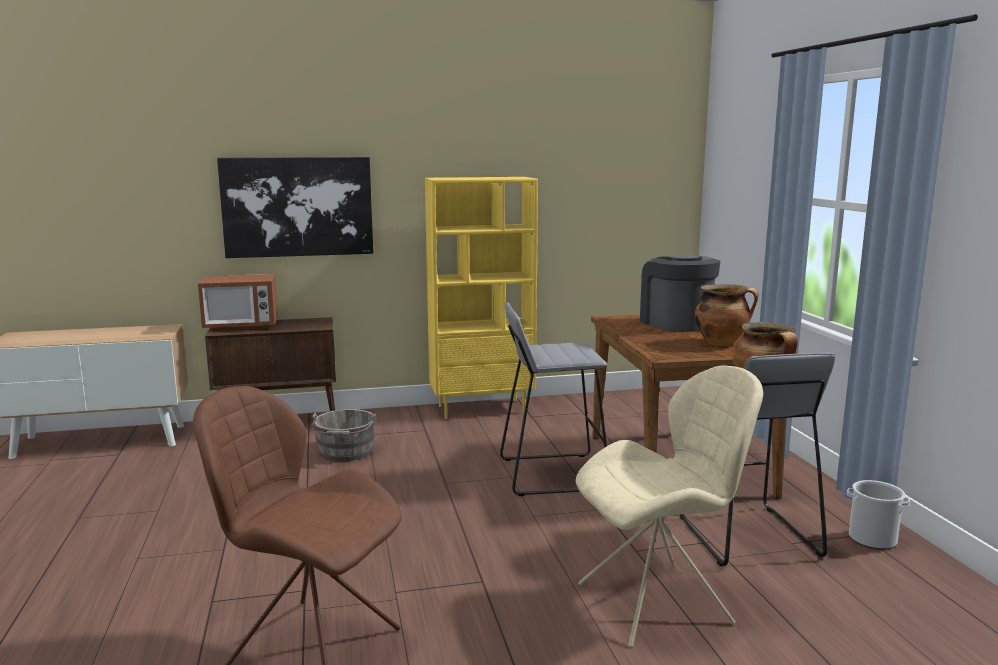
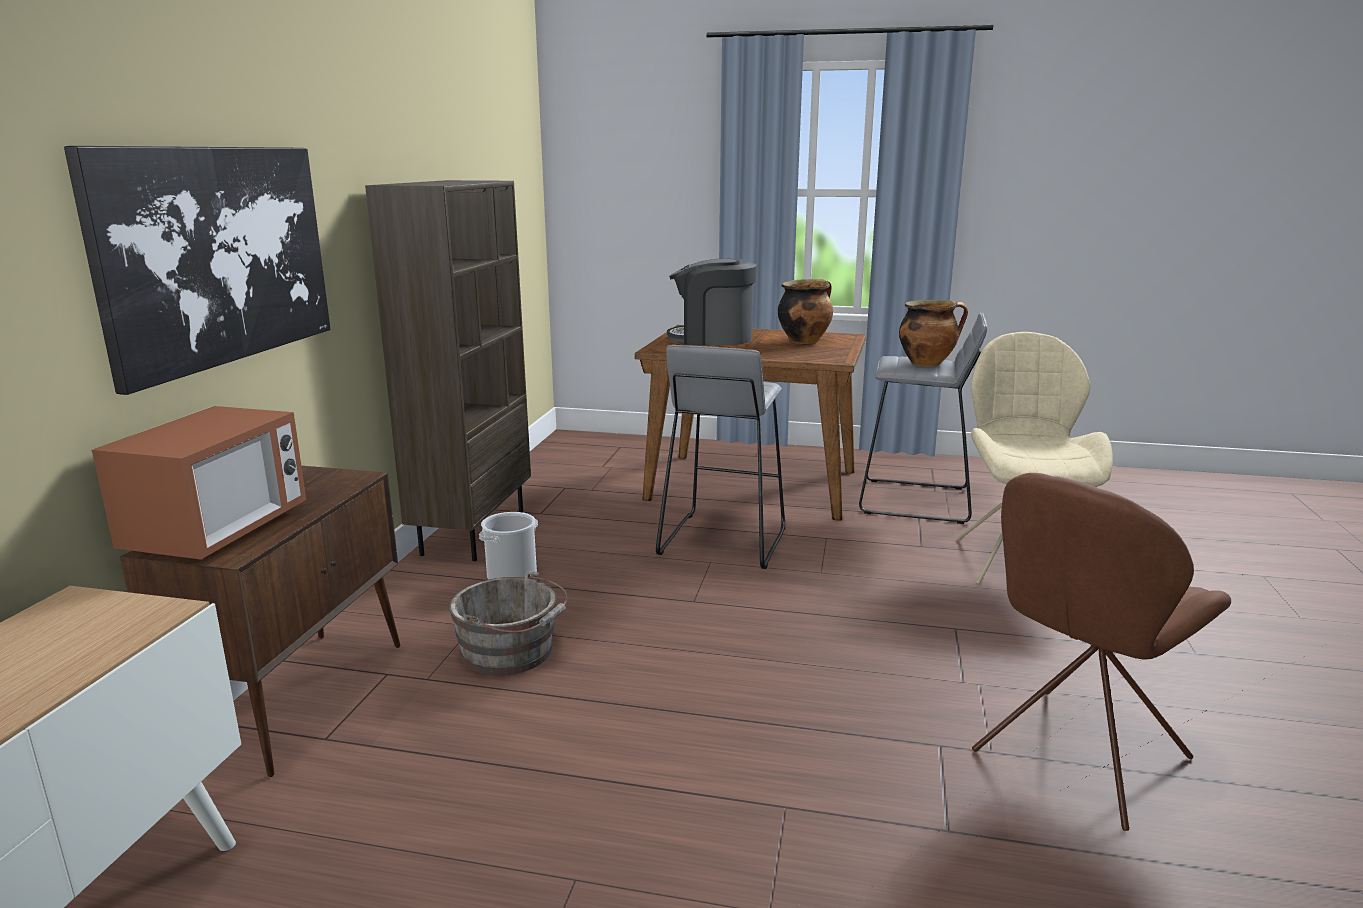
camera: 65 degrees left, 5 degrees up
yellow bookcase [425,177,538,419] -> brown bookcase [365,180,531,561]
bucket [847,480,910,550] -> bucket moved to [479,512,538,580]

